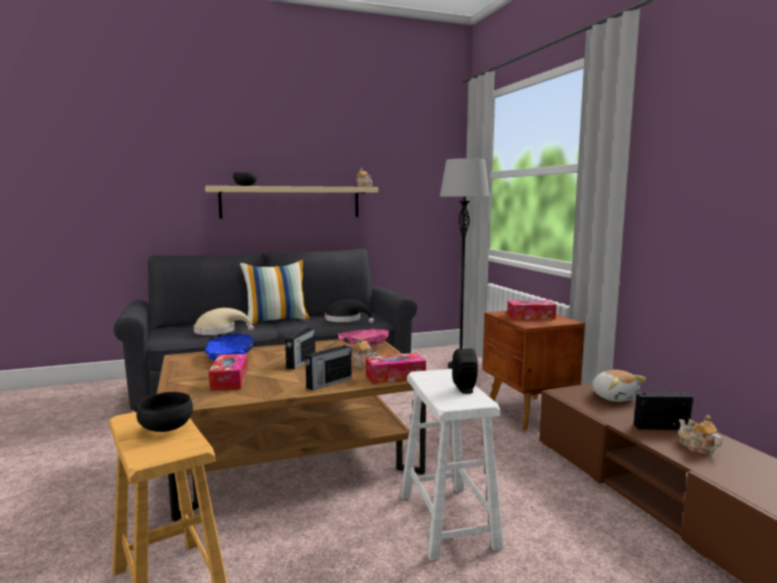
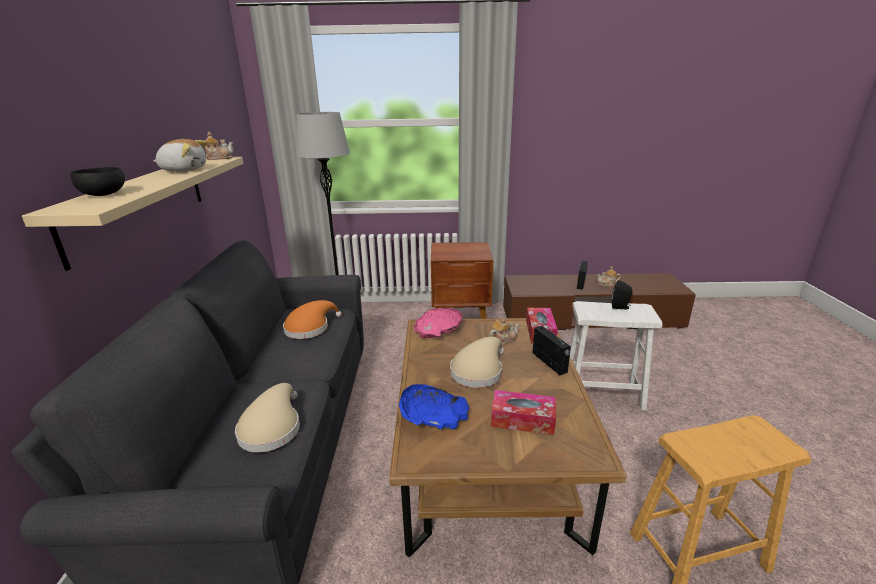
camera: 70 degrees left, 15 degrees up
black bowl [136,392,193,432] -> none
pillow [240,260,310,326] -> none
radio [285,322,315,370] -> beige hat [450,337,504,388]
black hat [325,299,374,323] -> orange hat [283,300,342,339]
tissue box [507,301,556,320] -> none
plush toy [592,370,646,402] -> plush toy moved to [153,139,207,172]

